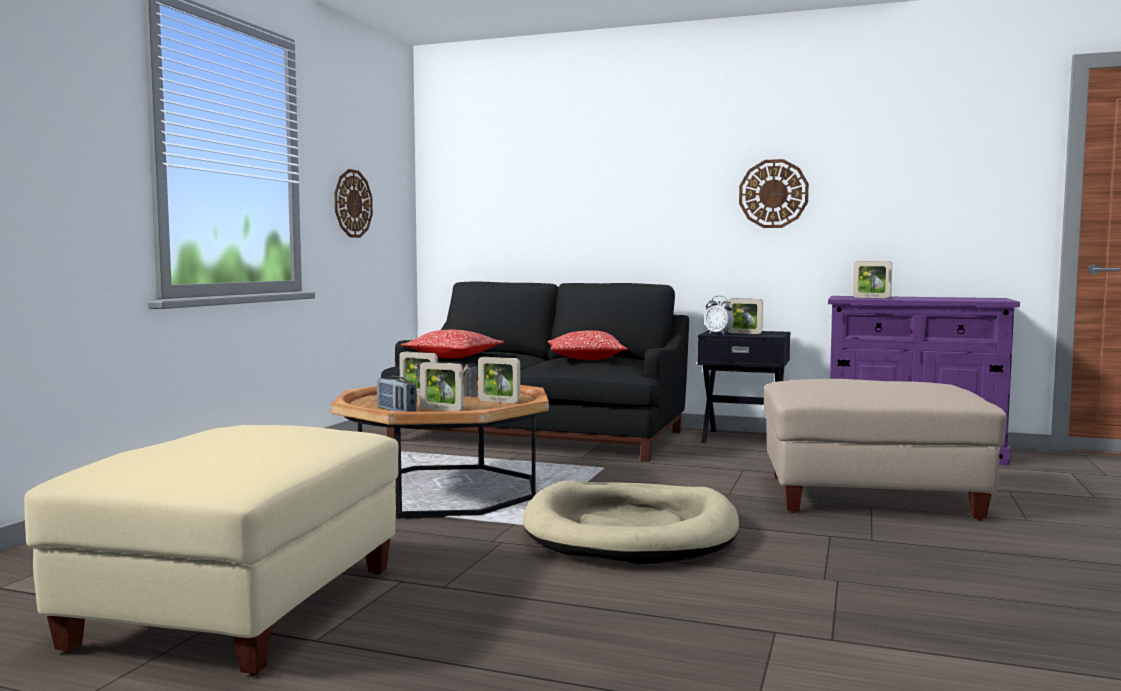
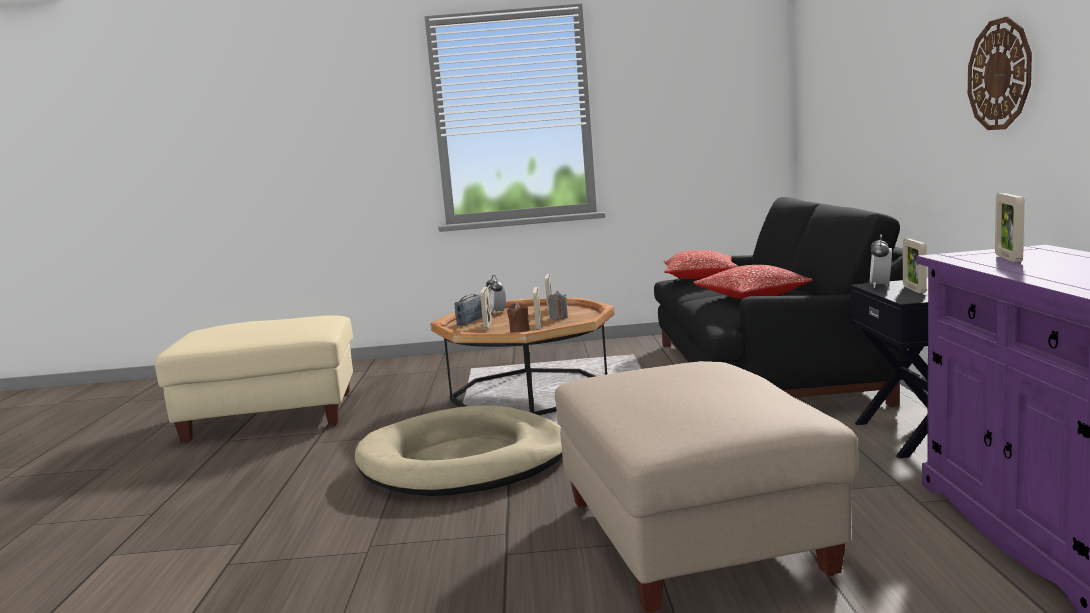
camera: 70 degrees right, 5 degrees up
wall clock [334,169,373,238] -> none
none -> alarm clock [486,275,506,314]
none -> brown candle [507,302,530,333]

